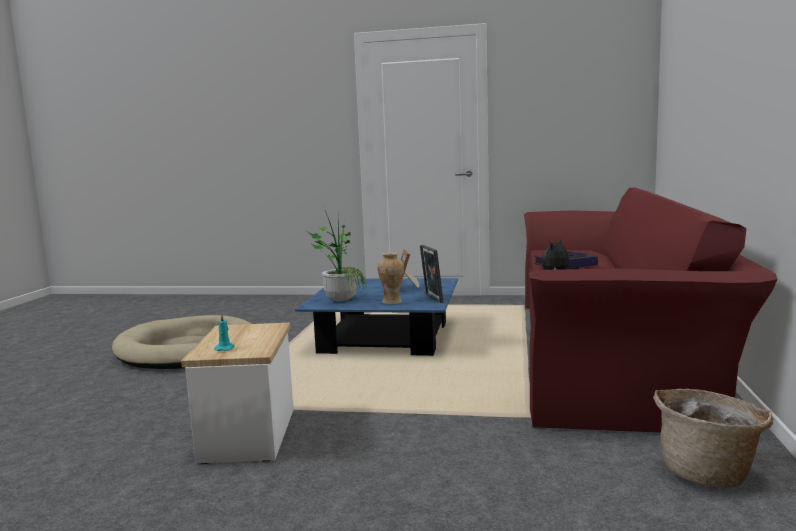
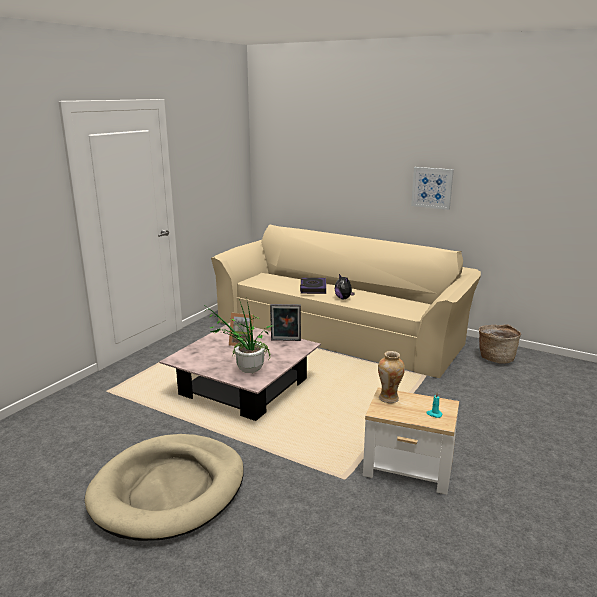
camera: 70 degrees left, 10 degrees up
blue coffee table [295,278,458,356] -> pink coffee table [159,323,321,421]
vase [378,252,404,304] -> vase moved to [378,351,405,403]
red sofa [524,188,777,433] -> beige sofa [211,225,481,378]
none -> picture [411,167,454,210]

